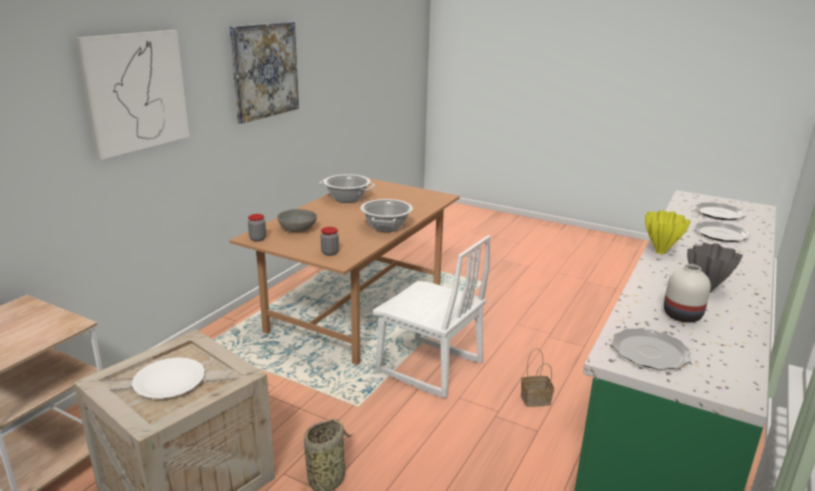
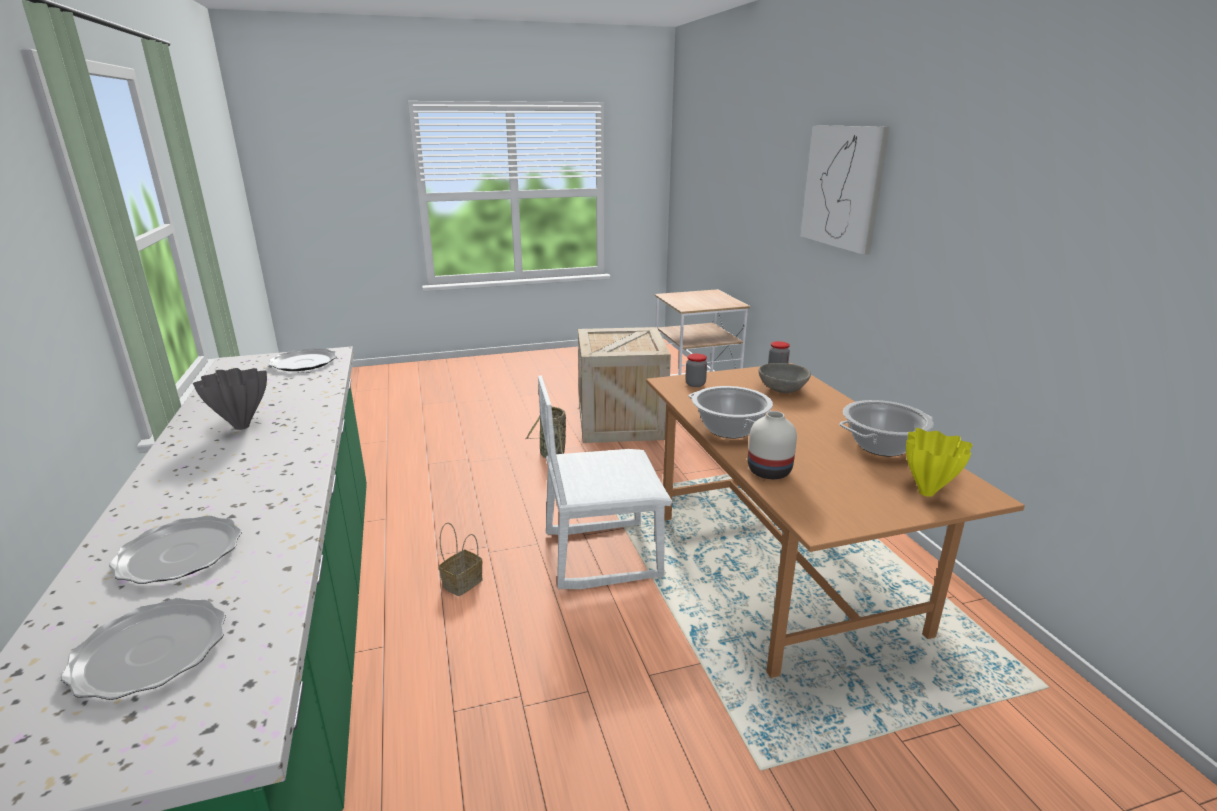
camera: 135 degrees right, 0 degrees up
white plate [132,357,205,399] -> none
picture [230,21,299,124] -> none
yellow vase [645,210,691,254] -> yellow vase moved to [906,428,973,497]
white vase [664,264,711,323] -> white vase moved to [748,411,797,479]

